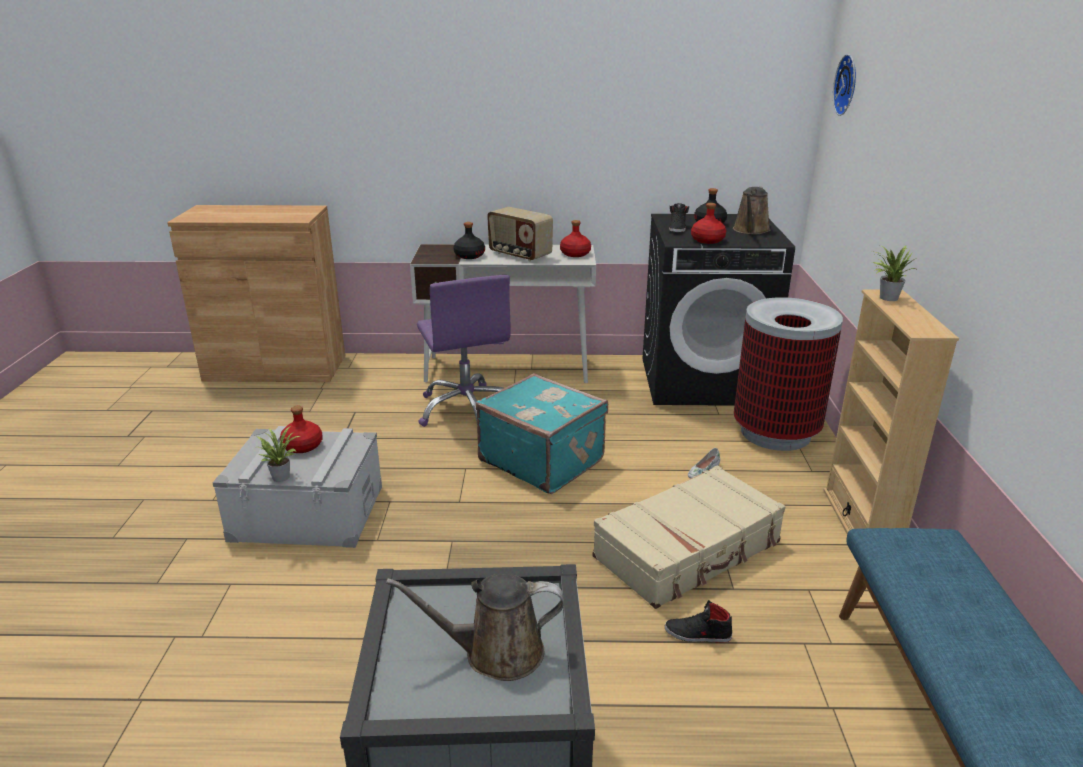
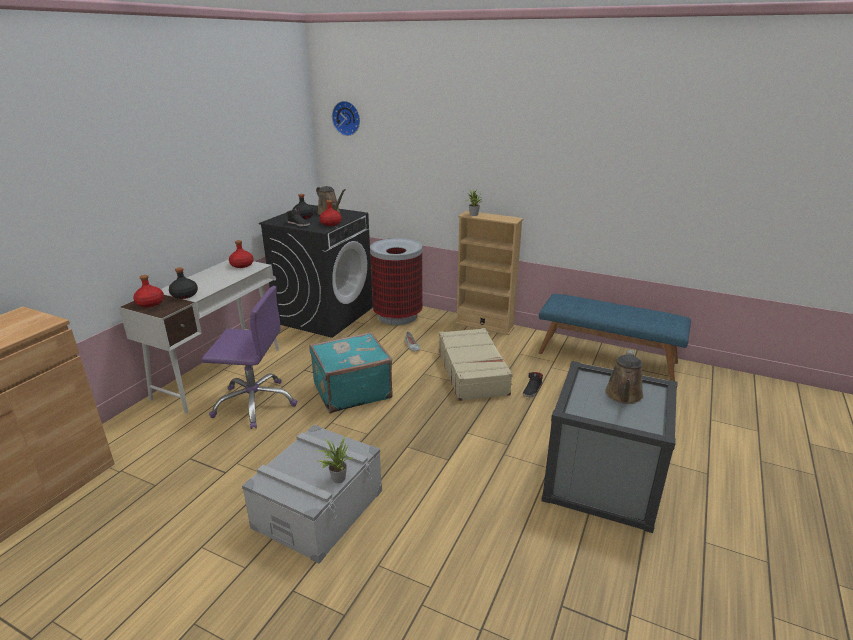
camera: 65 degrees left, 0 degrees up
red bottle [280,405,323,453] -> red bottle moved to [133,275,164,307]
radio [487,207,553,262] -> none

